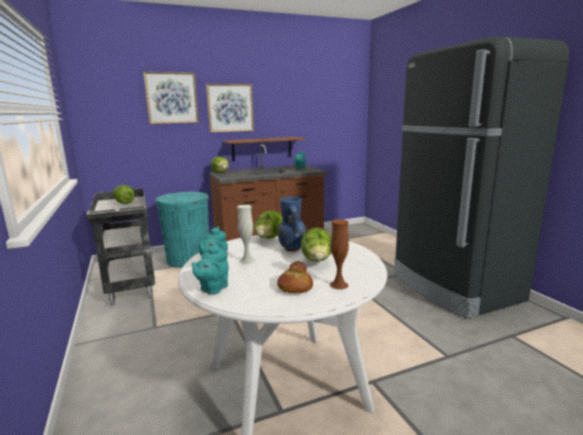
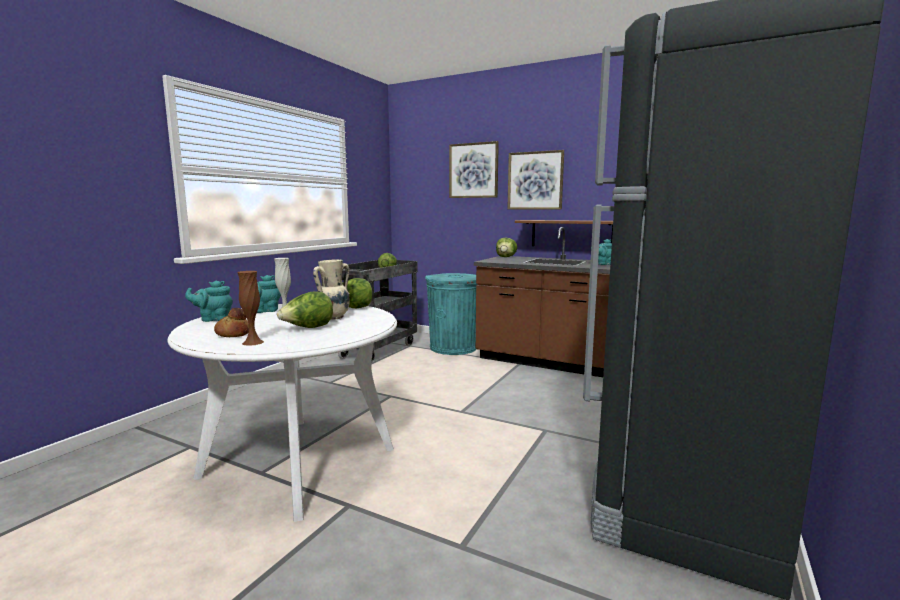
camera: 50 degrees right, 5 degrees down
blue vase [278,196,306,252] -> beige vase [313,259,350,320]

